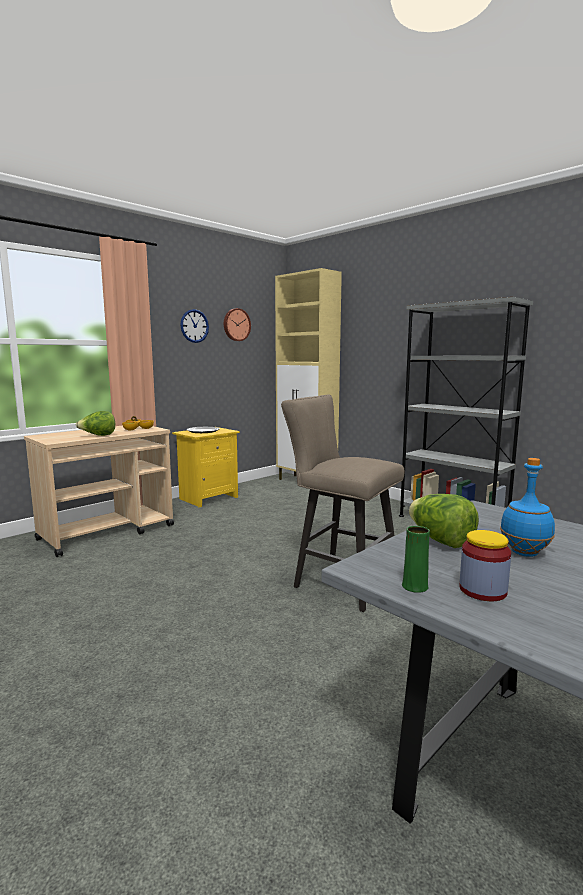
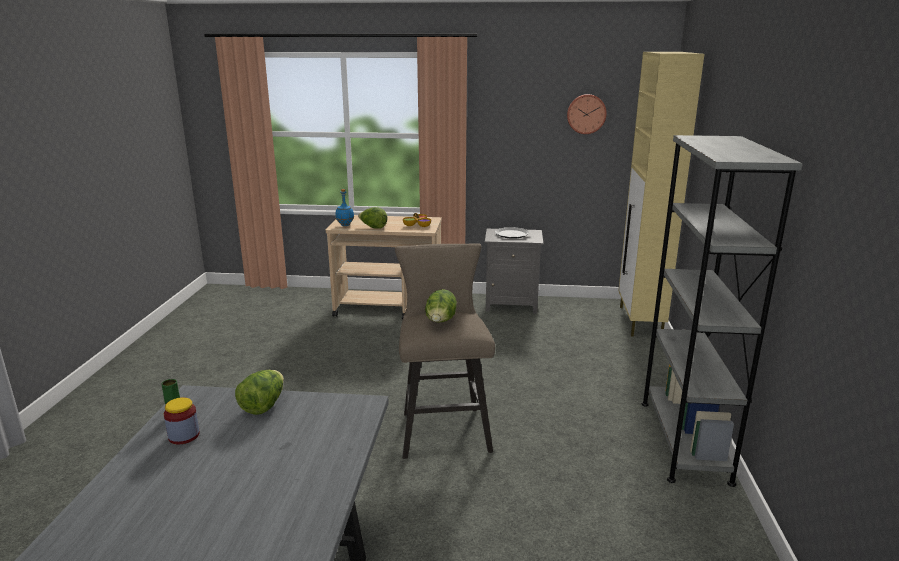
camera: 50 degrees right, 10 degrees up
yellow nightstand [172,427,240,507] -> grey nightstand [485,229,544,313]
wall clock [180,309,209,343] -> none
blue bottle [500,458,555,557] -> blue bottle moved to [335,189,354,226]
none -> lettuce [425,289,457,323]

